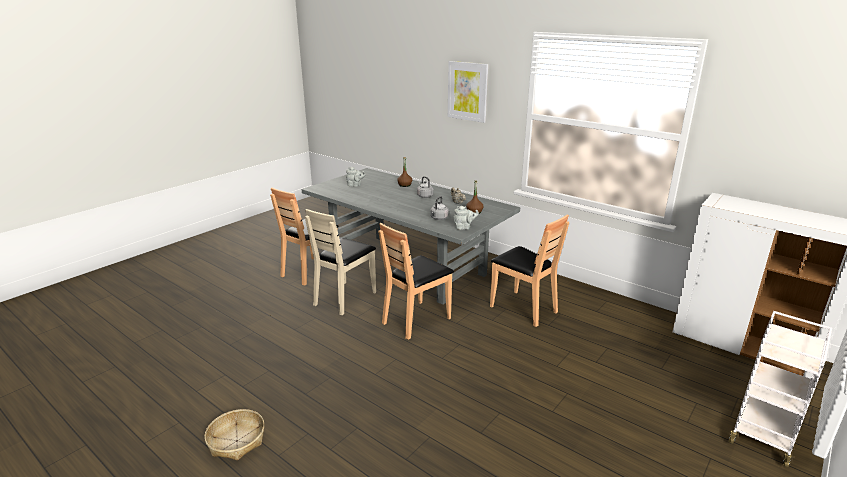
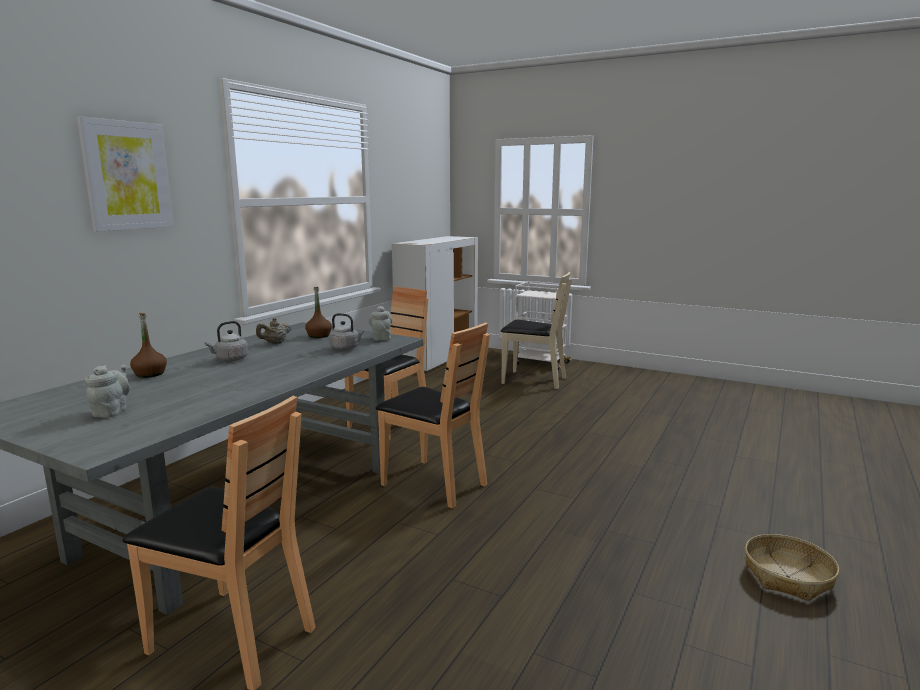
camera: 100 degrees left, 10 degrees down
beige chair [305,209,376,315] -> beige chair moved to [501,272,572,389]

